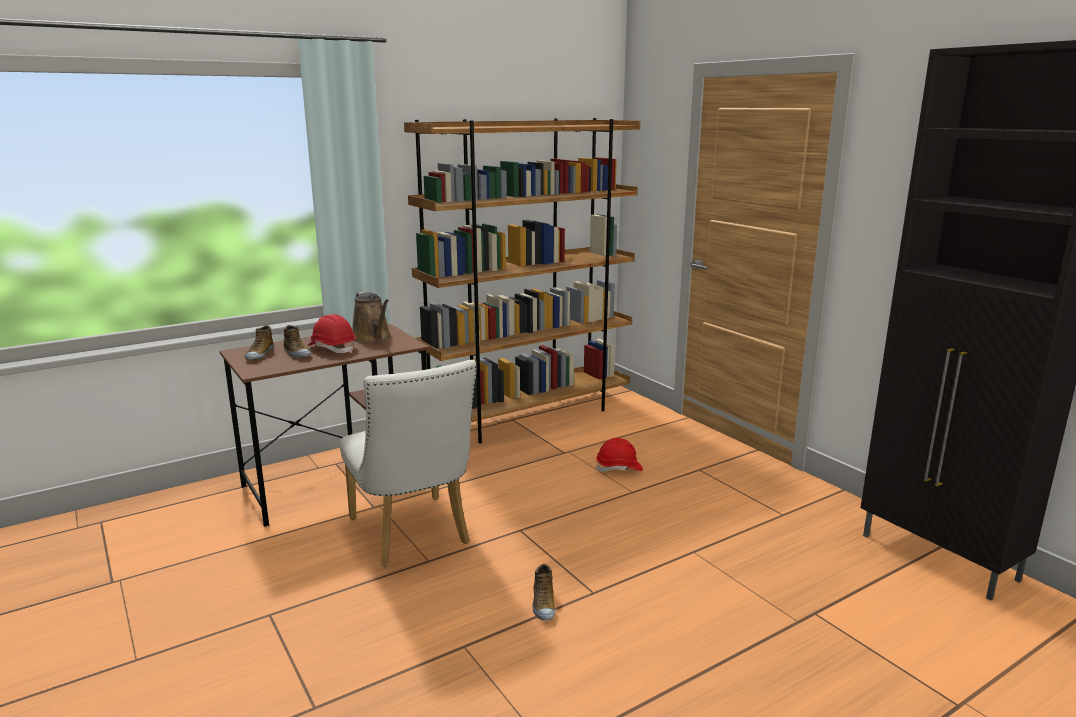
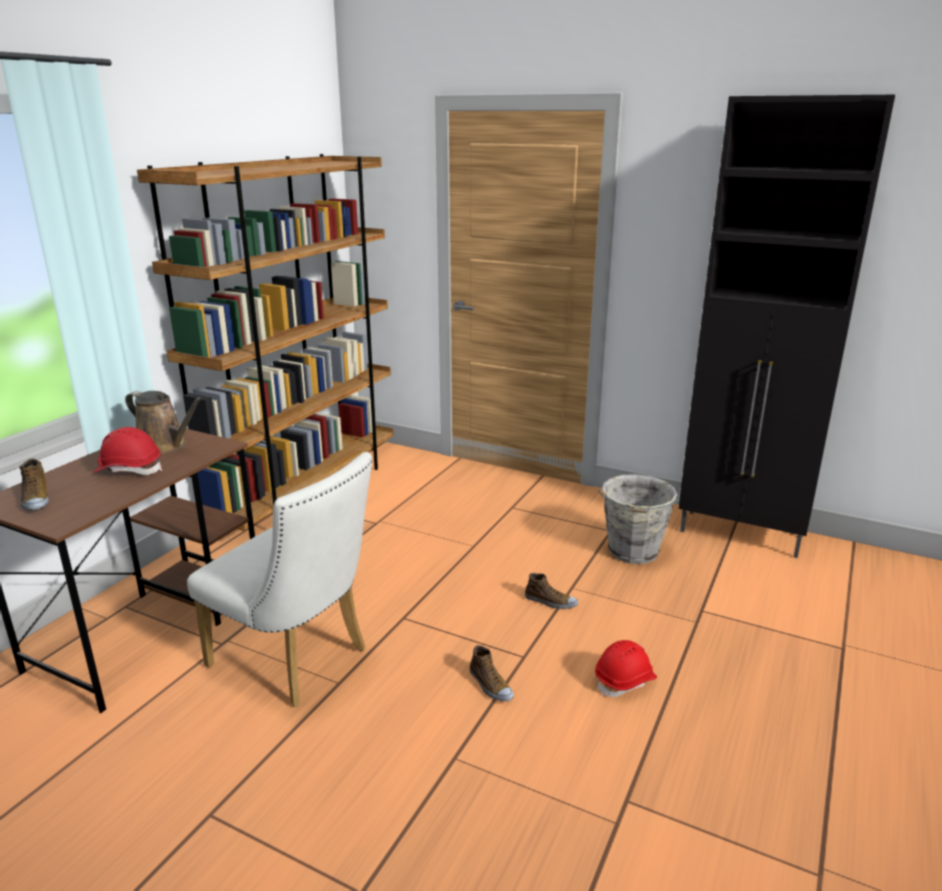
camera: 30 degrees left, 5 degrees up
shoe [284,325,311,358] -> shoe moved to [525,573,578,609]
red hard hat [596,438,643,472] -> red hard hat moved to [595,640,657,697]
none -> grey bucket [598,474,680,564]

